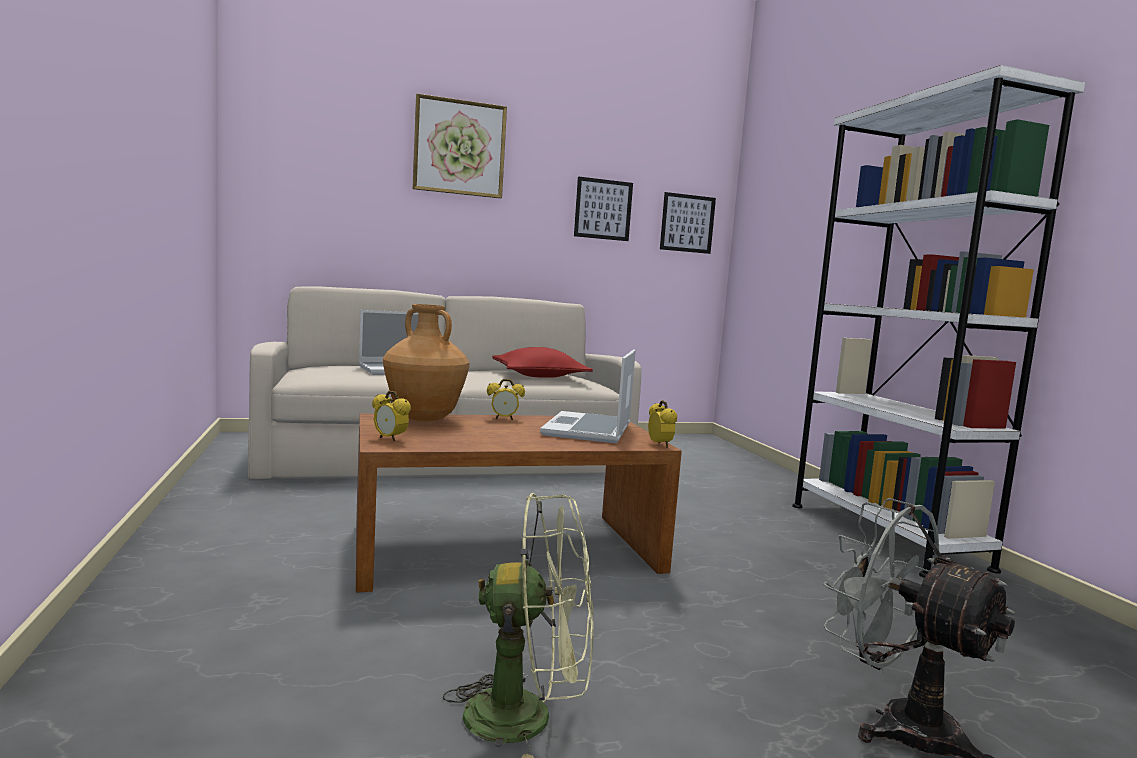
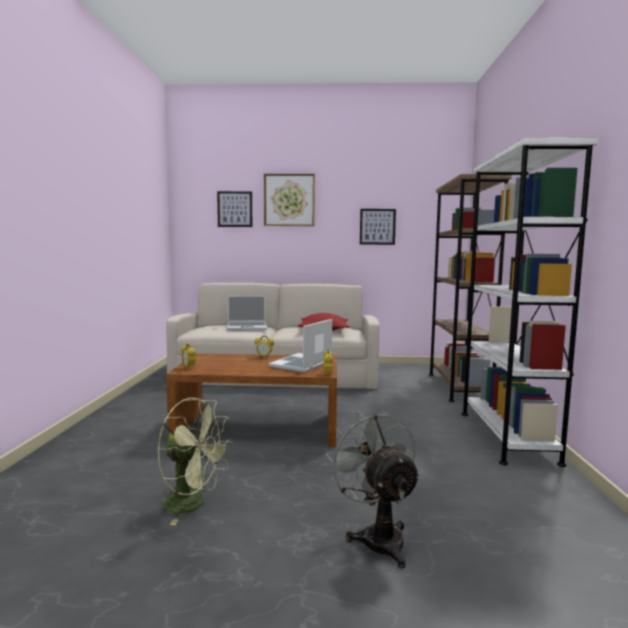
camera: 20 degrees right, 0 degrees up
brown vase [383,304,469,422] -> none
picture [660,192,716,254] -> picture moved to [217,191,252,227]
none -> brown bookcase [429,174,512,402]

